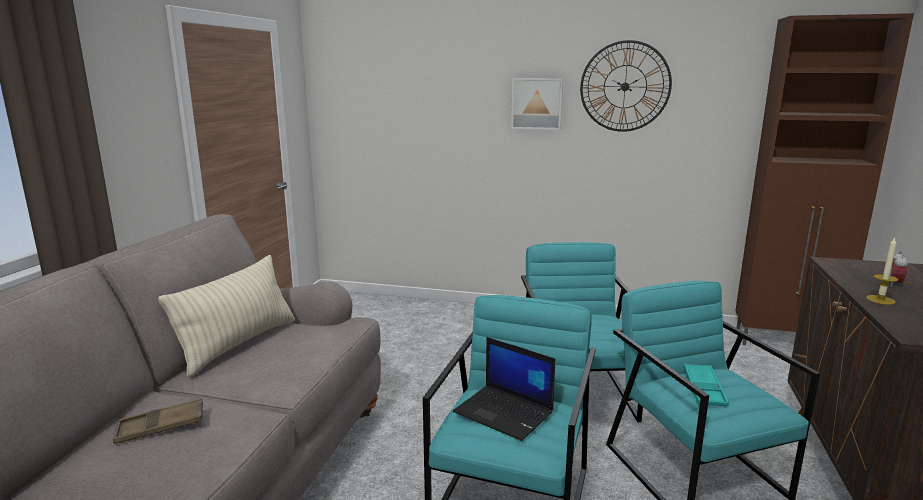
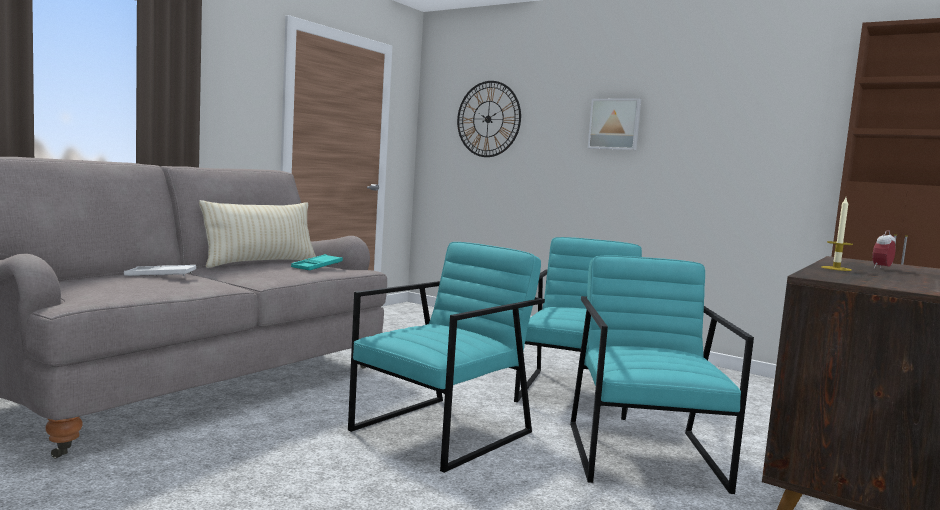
camera: 20 degrees right, 10 degrees down
brown tray [113,398,203,444] -> white tray [124,265,196,276]
laptop [453,337,555,441] -> none
wall clock [580,40,672,132] -> wall clock moved to [457,81,521,157]
turquoise tray [683,363,729,407] -> turquoise tray moved to [291,254,343,270]

